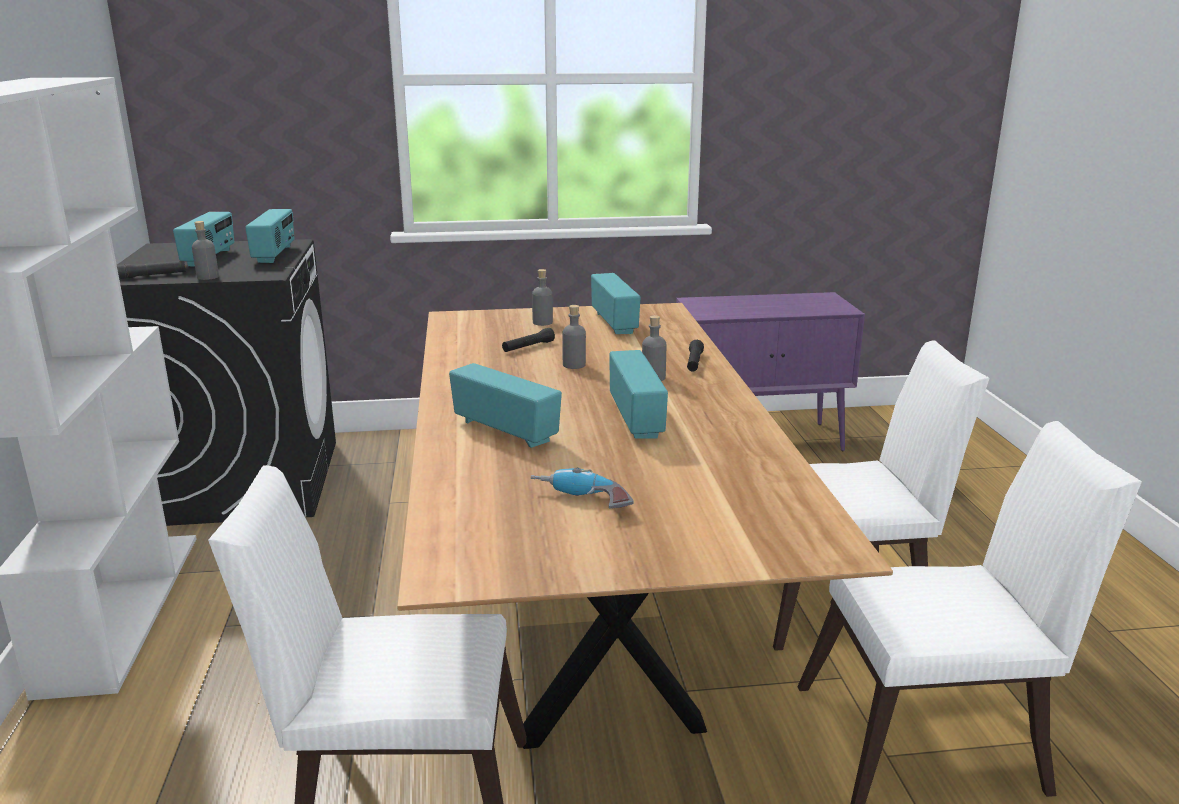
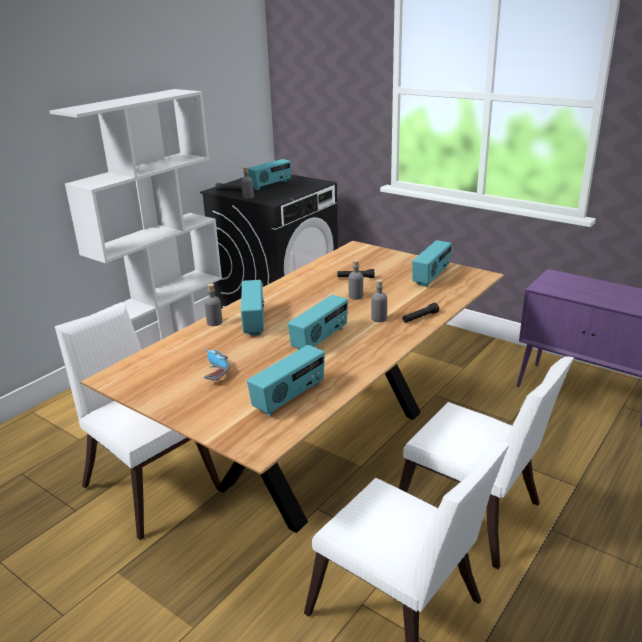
camera: 45 degrees right, 5 degrees up
radio [245,209,295,263] -> radio moved to [247,345,325,416]
grey bottle [532,269,553,326] -> grey bottle moved to [205,283,222,326]

